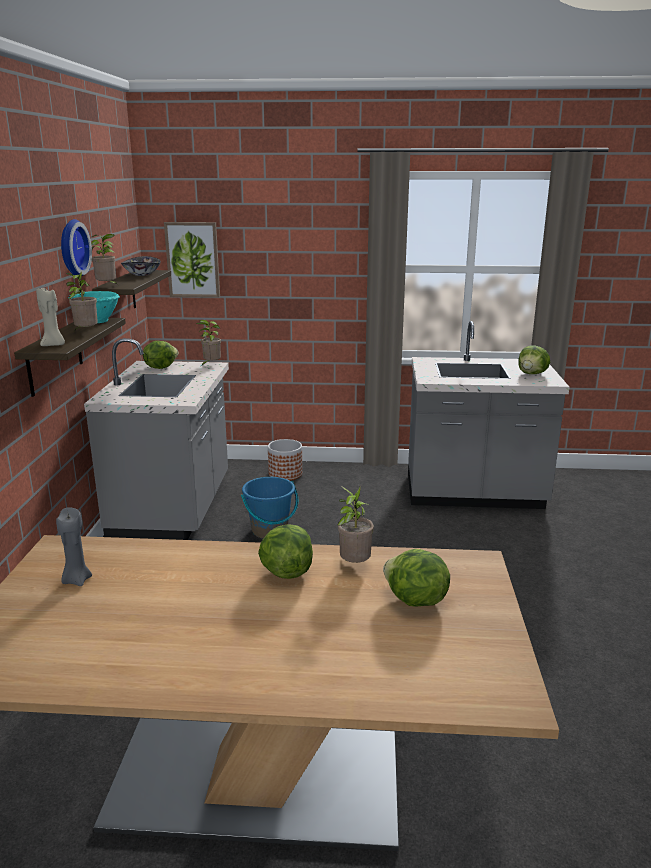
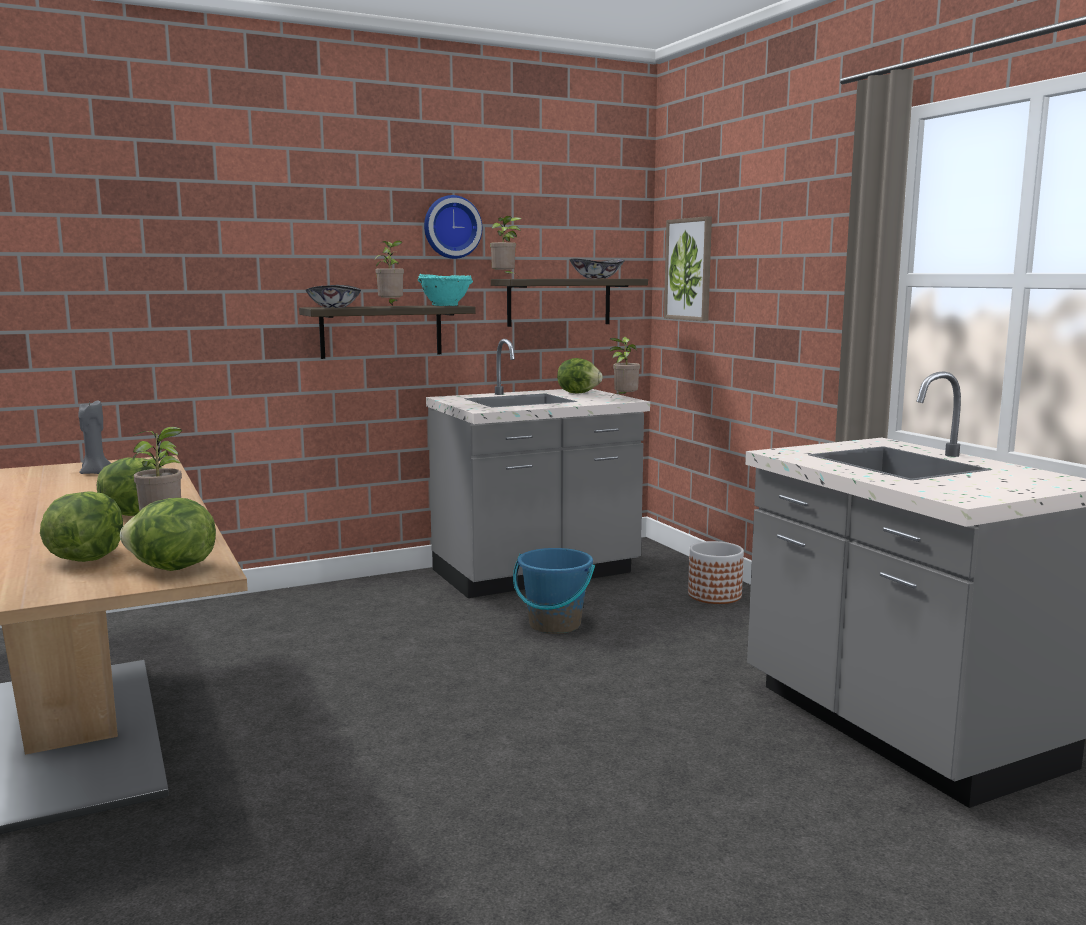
camera: 60 degrees right, 10 degrees down
beige candle [36,287,65,346] -> bowl [306,285,361,308]
lettuce [518,345,550,374] -> lettuce moved to [120,498,216,571]

